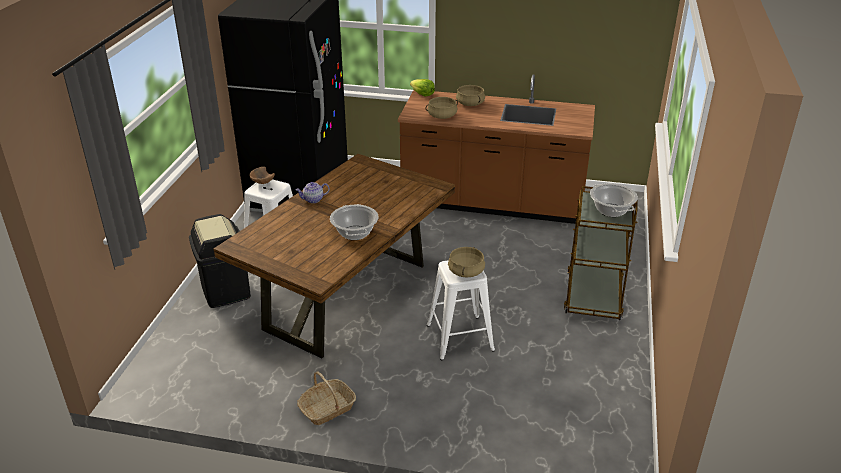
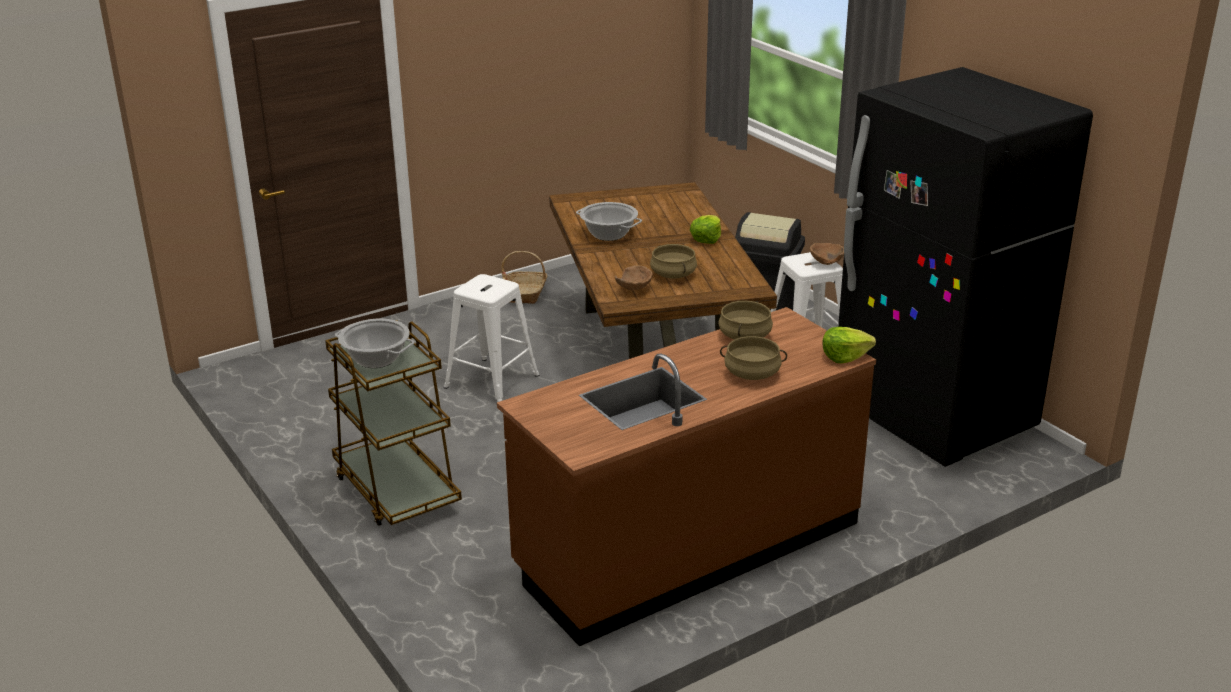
camera: 135 degrees right, 5 degrees down
teapot [295,182,330,203] -> lettuce [690,215,721,244]
beige cooking pot [448,247,485,277] -> beige cooking pot moved to [650,244,697,278]
none -> brown bowl [615,265,653,290]

